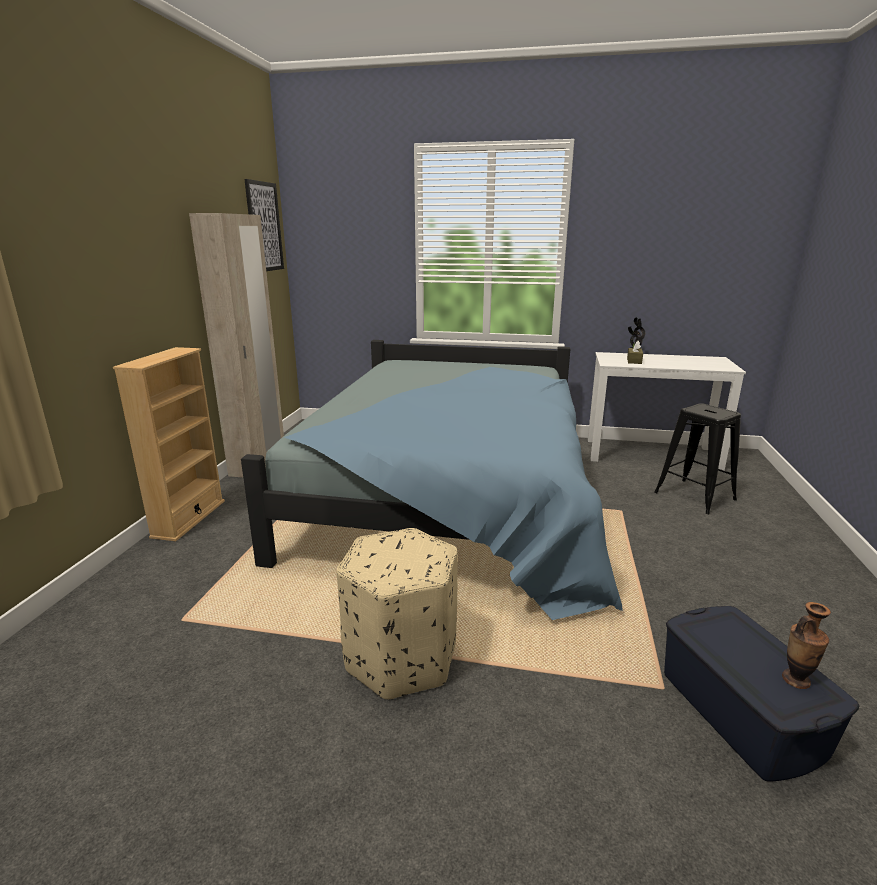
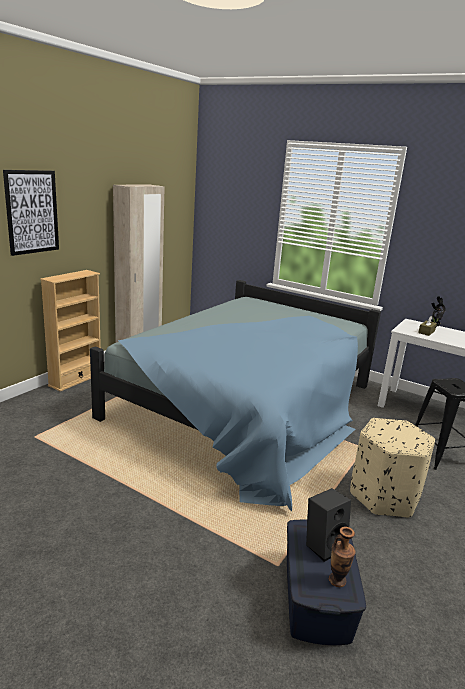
camera: 20 degrees right, 0 degrees up
picture [244,179,284,271] -> picture moved to [3,170,59,256]
beige ottoman [337,528,458,700] -> beige ottoman moved to [350,418,435,518]
none -> black speaker [306,488,351,562]

